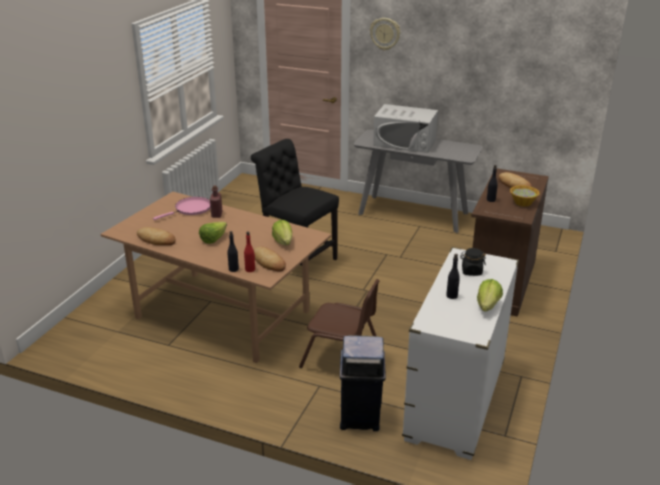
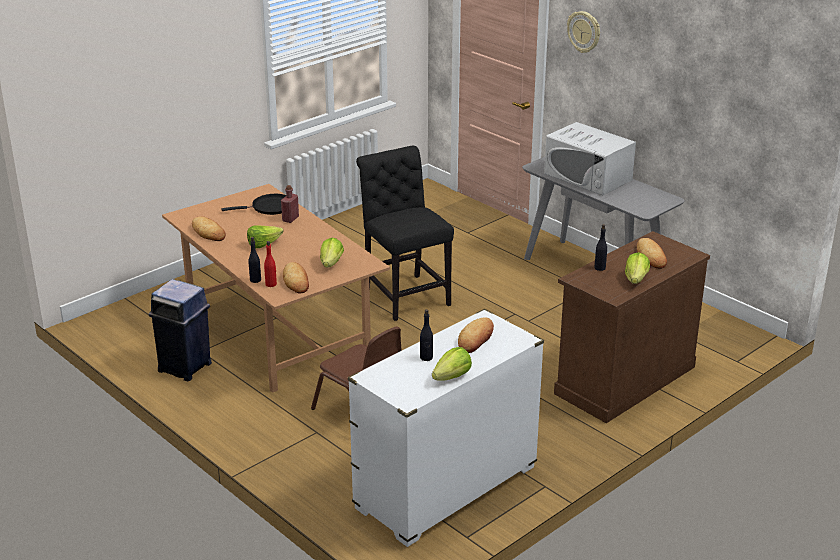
camera: 25 degrees right, 0 degrees up
pink frying pan [153,197,211,220] -> black frying pan [221,194,286,215]
blue trash can [340,335,386,431] -> blue trash can moved to [149,279,212,381]
black jar [460,248,486,276] -> bread [458,317,494,353]
bowl [510,185,540,207] -> lettuce [625,252,650,284]

